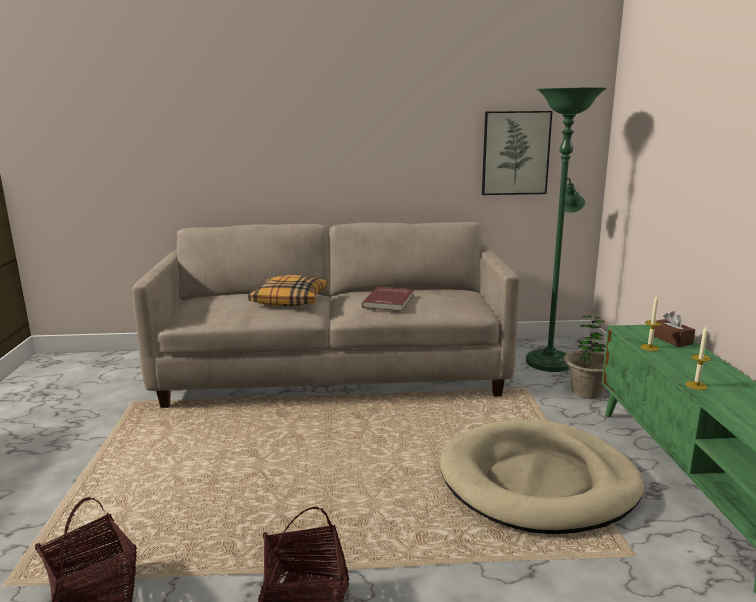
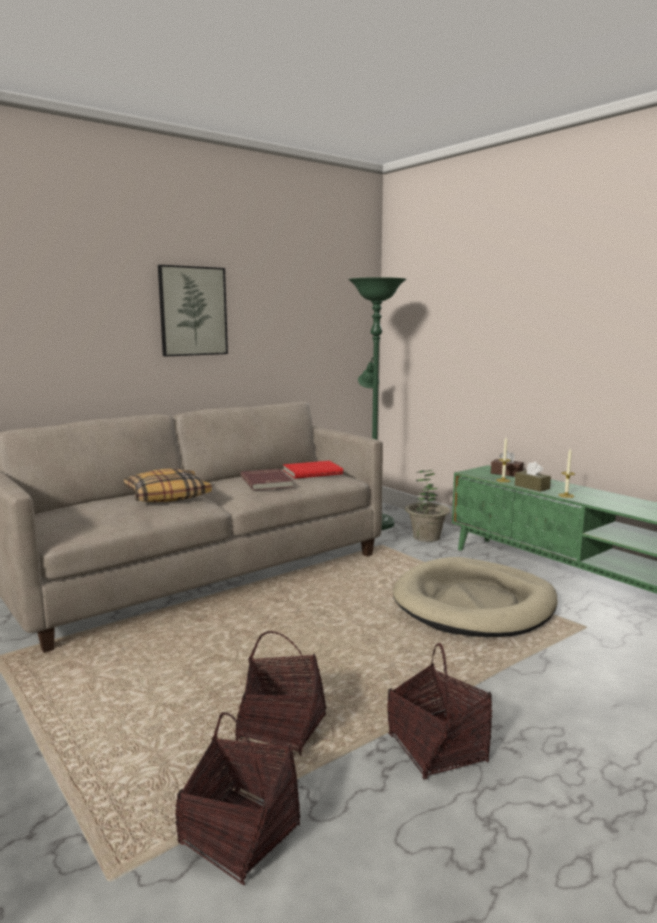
camera: 35 degrees left, 5 degrees down
picture [482,111,553,195] -> picture moved to [158,265,228,356]
none -> basket [235,631,326,756]
none -> red book [283,461,343,479]
none -> brown tissue box [515,461,551,492]

